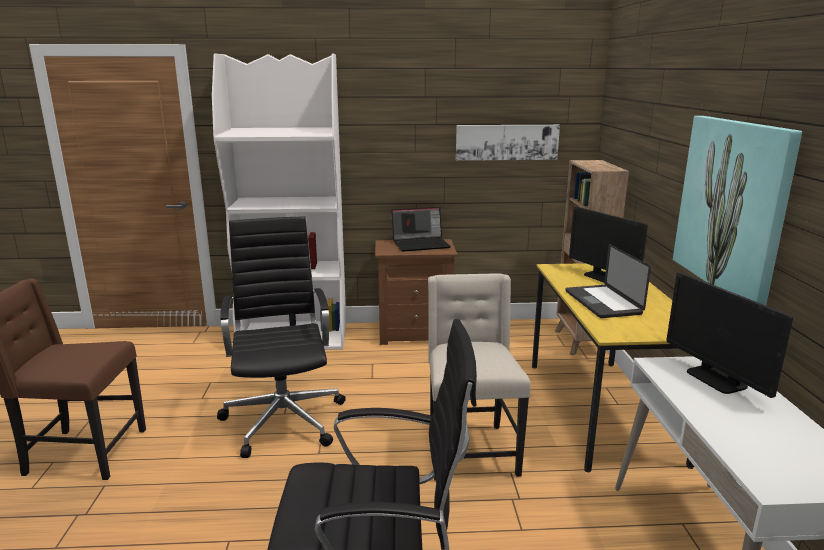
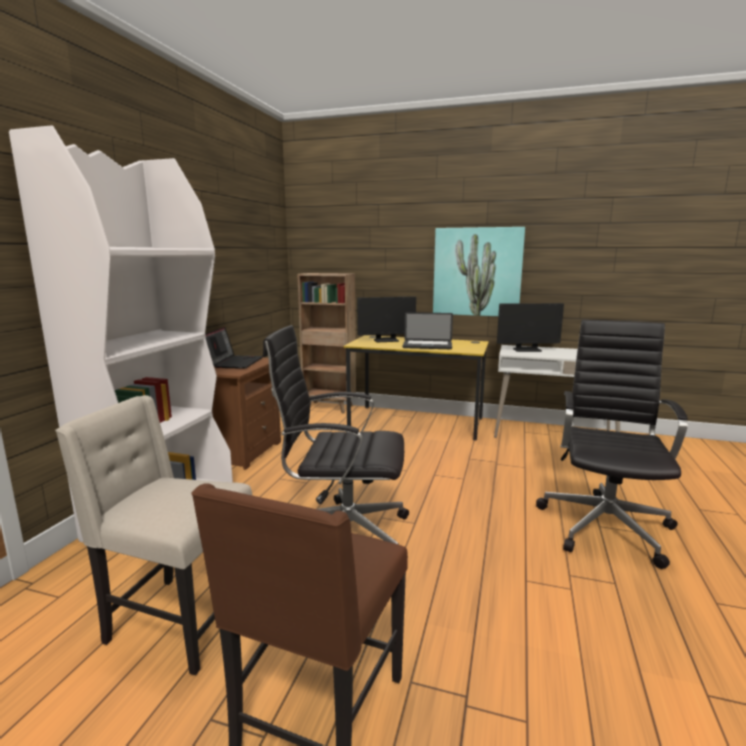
camera: 70 degrees left, 5 degrees down
beige chair [428,273,531,480] -> beige chair moved to [55,395,252,675]
picture [456,125,560,161] -> none

